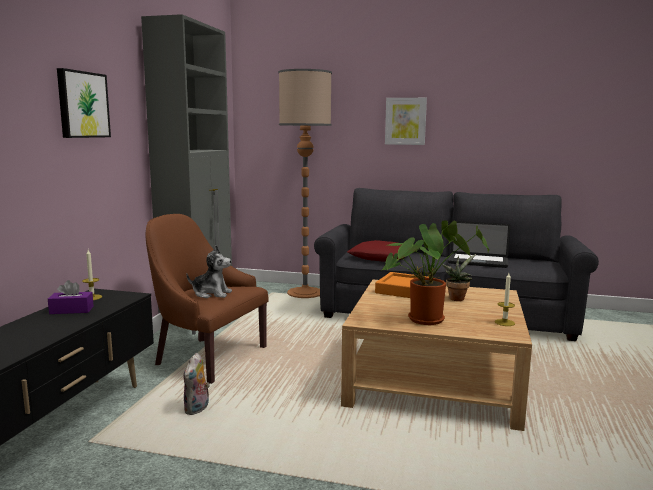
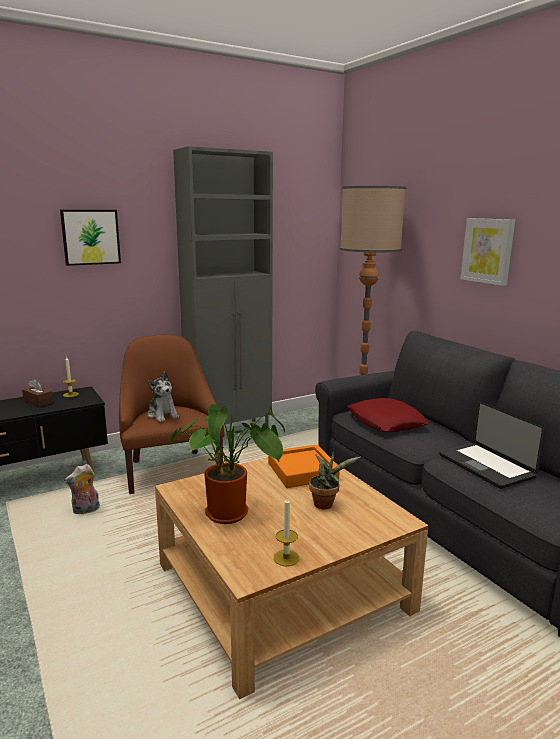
camera: 45 degrees right, 5 degrees up
purple tissue box [48,280,94,314] -> brown tissue box [22,379,53,407]

